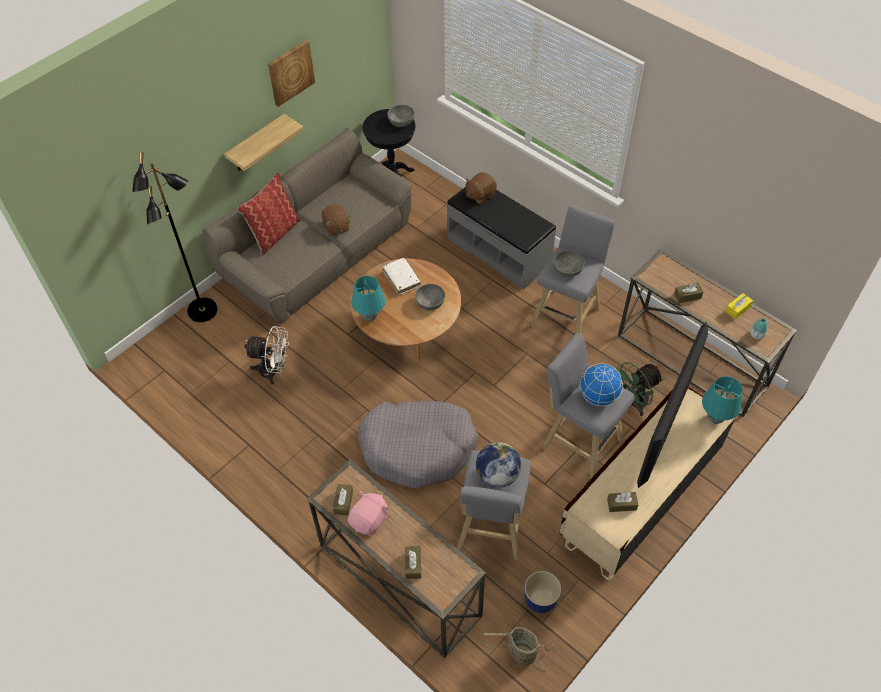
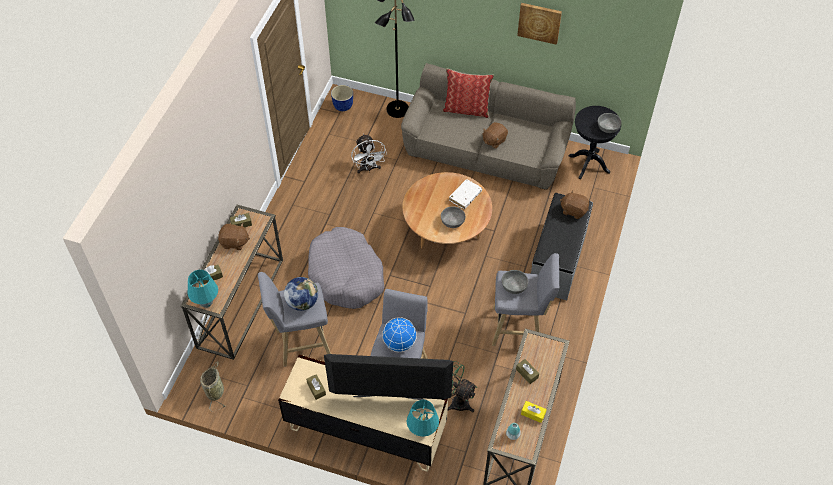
camera: 65 degrees right, 0 degrees up
shelf [224,114,304,171] -> none
pink plush toy [348,491,389,535] -> brown plush toy [218,223,250,250]
turquoise table lamp [351,276,386,321] -> turquoise table lamp moved to [188,270,218,308]
planter [524,571,561,613] -> planter moved to [331,85,353,111]

